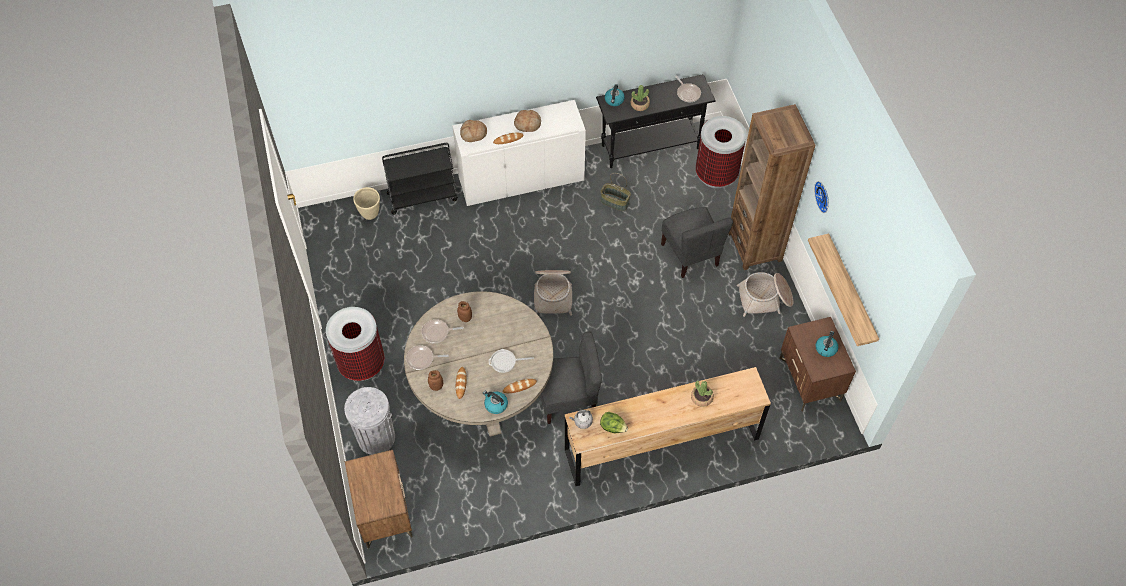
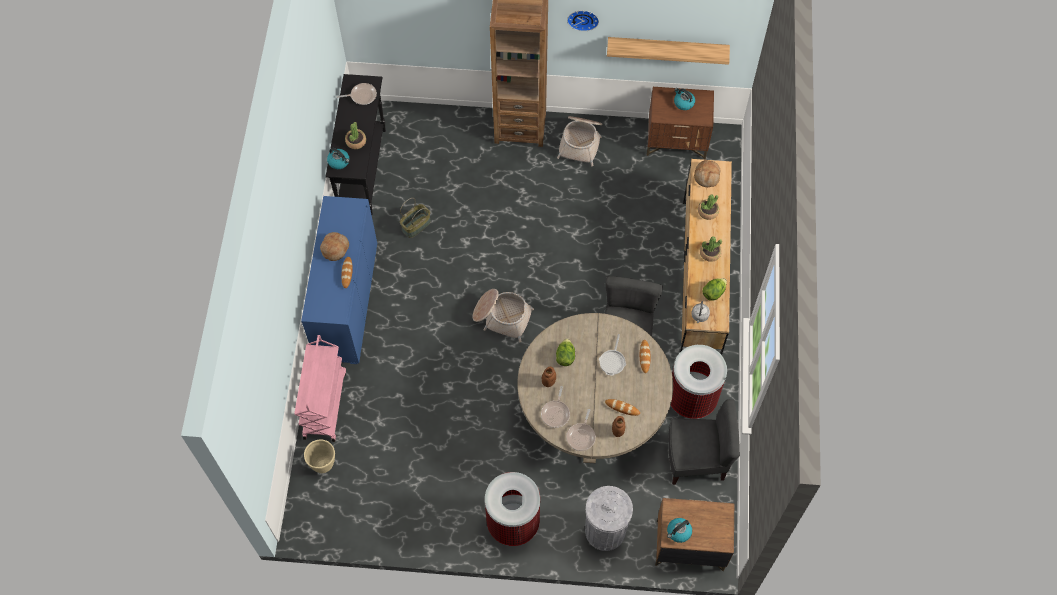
camera: 70 degrees left, 5 degrees up
black cart [382,143,458,214] -> pink cart [294,335,346,442]
white cabinet [452,100,586,206] -> blue cabinet [301,196,377,364]
bread [460,120,487,142] -> bread moved to [694,160,721,187]
kettle [483,390,508,414] -> kettle moved to [667,518,692,543]
grey chair [661,207,733,278] -> grey chair moved to [668,399,740,485]
trash can [696,116,747,188] -> trash can moved to [671,345,727,419]
none -> lettuce [556,338,575,366]
none -> potted plant [700,237,722,262]

